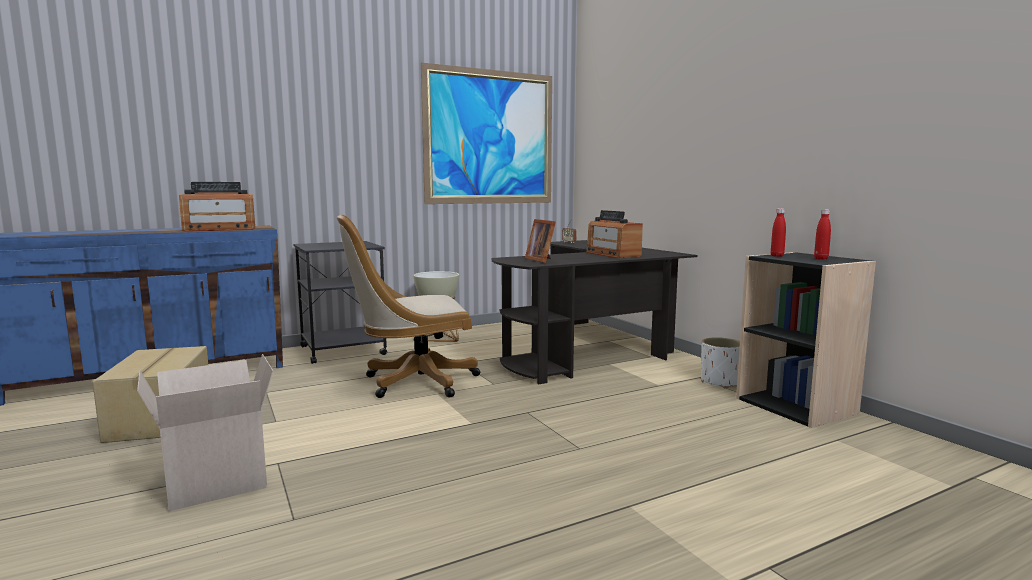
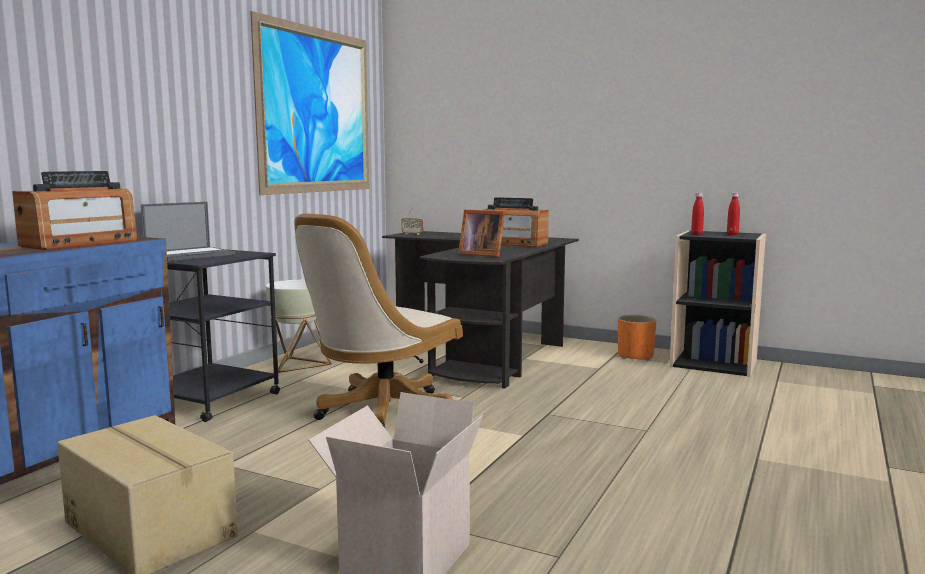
camera: 35 degrees left, 0 degrees up
white planter [701,337,740,388] -> orange planter [618,315,657,361]
none -> laptop [141,202,235,261]

